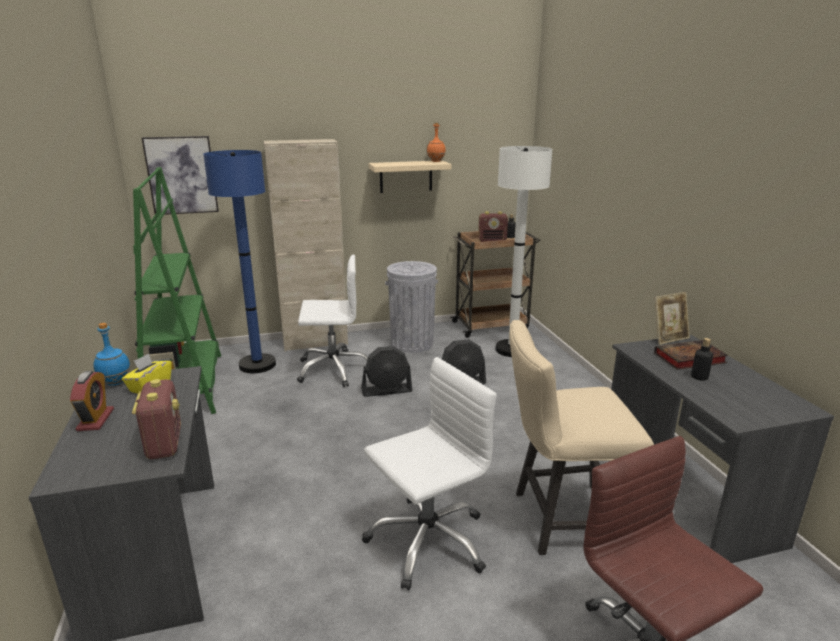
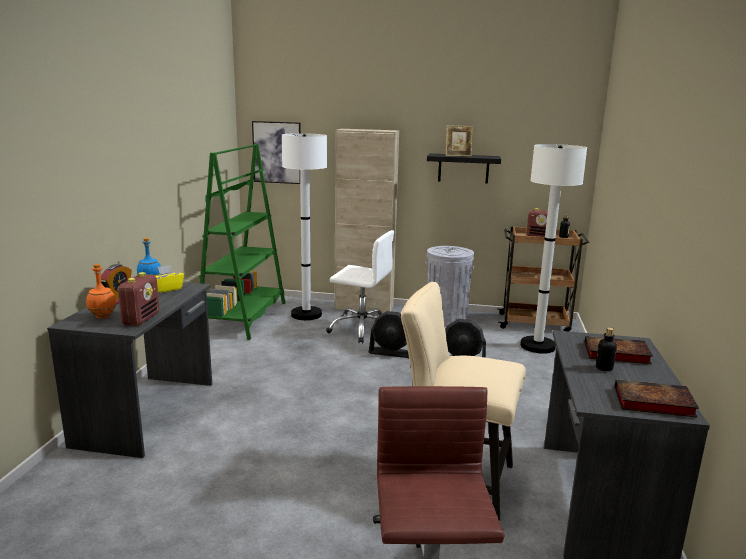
camera: 25 degrees right, 5 degrees down
blue floor lamp [203,150,276,373] -> white floor lamp [282,133,327,320]
white office chair [362,357,497,590] -> none
beige shelf [368,160,451,193] -> black shelf [427,154,501,184]
orange bottle [427,122,446,162] -> orange bottle moved to [86,264,116,319]
picture frame [655,292,690,345] -> picture frame moved to [446,125,473,157]
none -> book [615,379,699,417]

